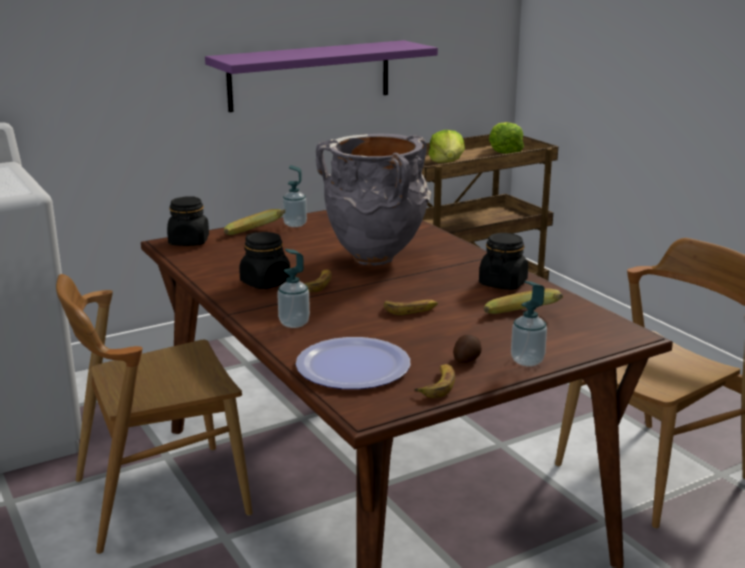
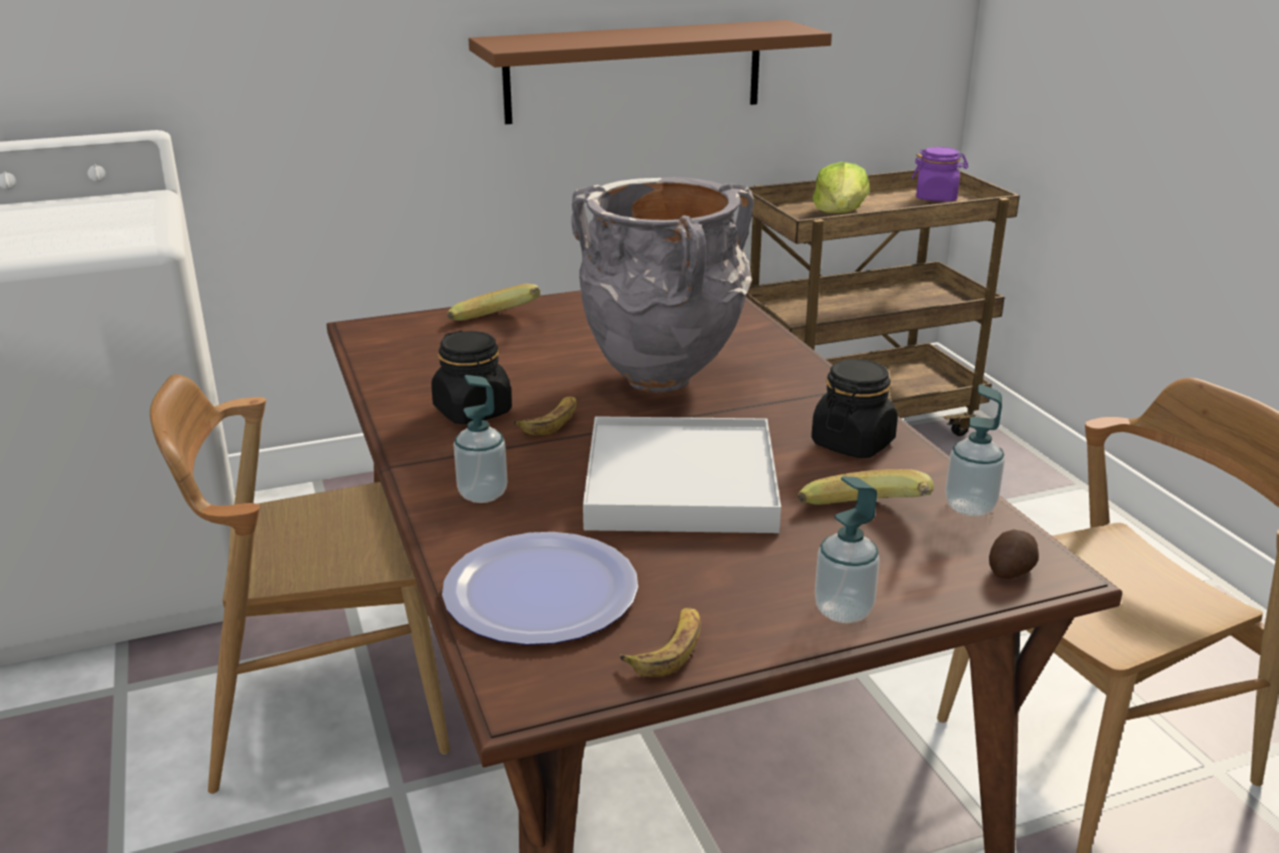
camera: 10 degrees right, 5 degrees up
black jar [167,196,209,246] -> none
purple shelf [205,40,438,112] -> brown shelf [468,20,832,124]
soap dispenser [283,165,307,227] -> soap dispenser moved to [945,384,1005,516]
banana [384,300,438,315] -> white tray [583,416,781,533]
potato [453,334,482,363] -> potato moved to [989,530,1039,579]
lettuce [489,122,524,154] -> purple jar [912,147,968,202]

